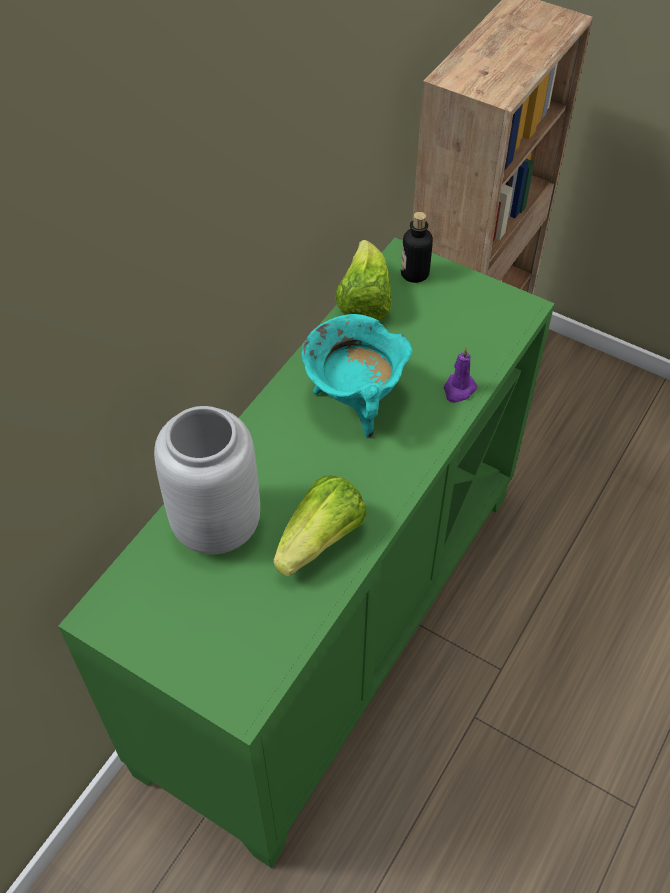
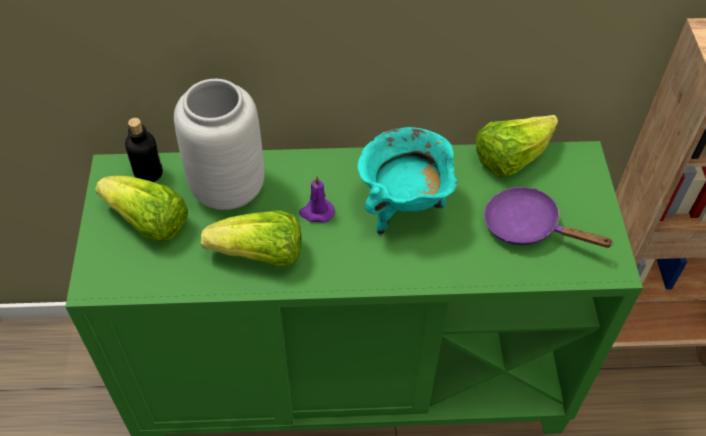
camera: 55 degrees right, 0 degrees up
bottle [401,212,433,283] -> bottle moved to [125,118,163,182]
purple candle [444,348,477,403] -> purple candle moved to [299,176,335,223]
none -> lettuce [95,176,188,242]
none -> purple frying pan [484,187,614,248]

